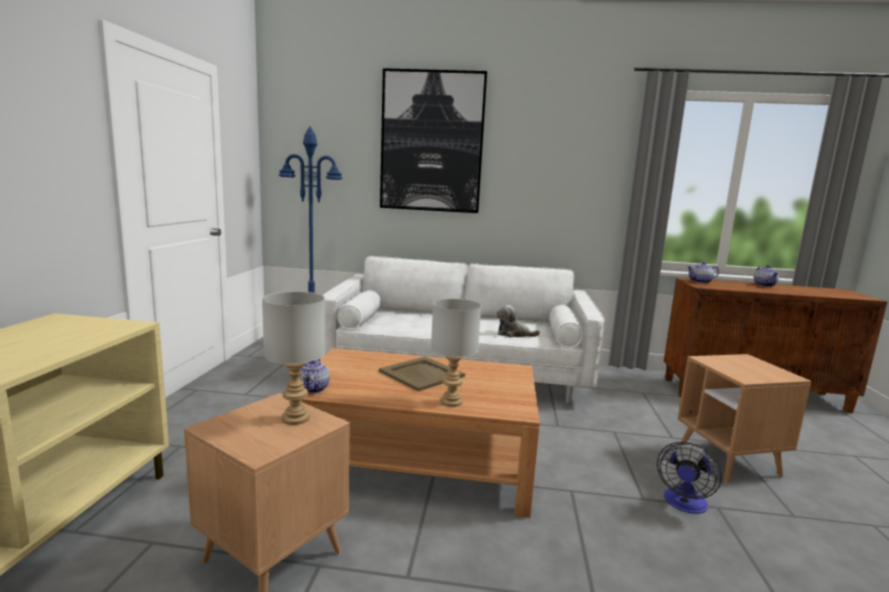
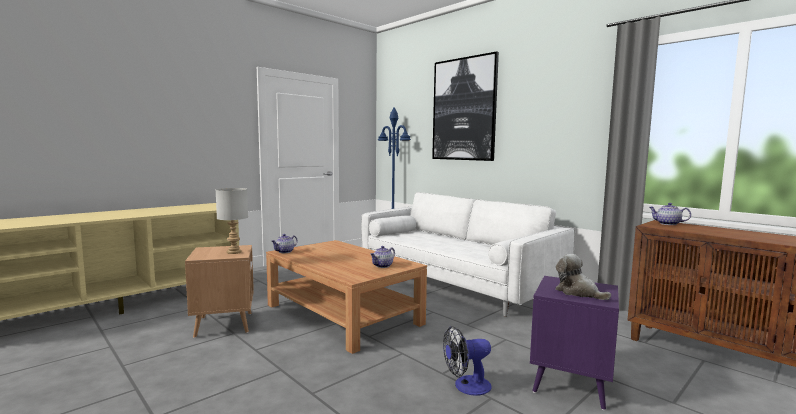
camera: 40 degrees right, 5 degrees down
beige tray [379,357,465,391] -> none
grey table lamp [431,299,481,407] -> none
plush toy [497,305,540,337] -> plush toy moved to [555,254,611,300]
brown side table [678,354,812,484] -> purple side table [530,276,619,410]
teapot [754,265,779,287] -> teapot moved to [370,246,395,268]

